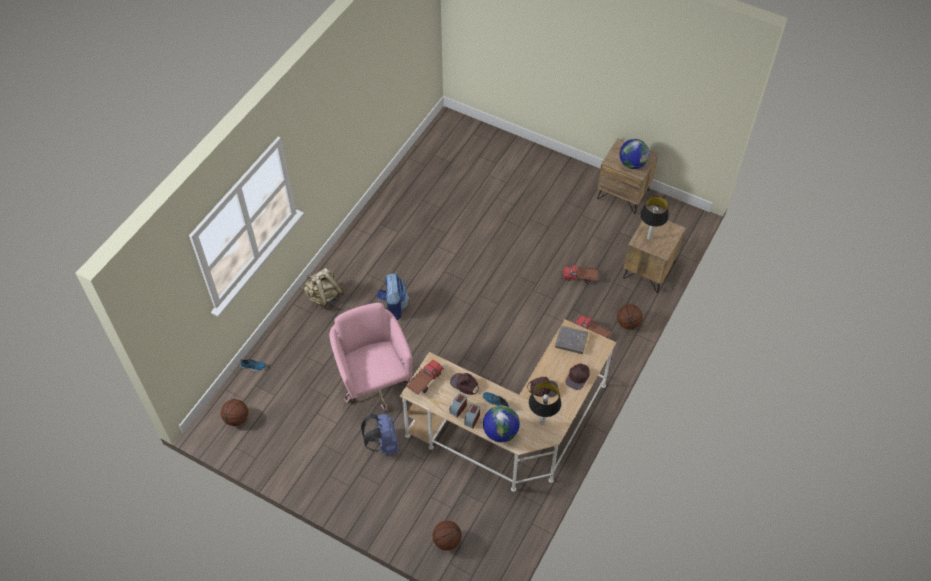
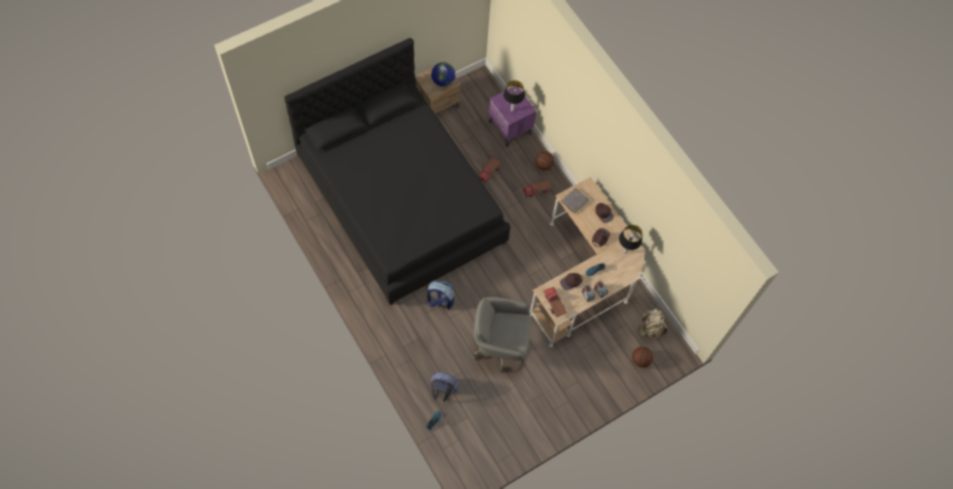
camera: 65 degrees left, 10 degrees up
basketball [221,399,248,426] -> none
beige backpack [304,268,344,309] -> beige backpack moved to [638,308,667,339]
pink office chair [330,303,412,411] -> grey office chair [472,297,531,372]
blue backpack [361,414,399,456] -> blue backpack moved to [431,372,459,402]
globe [483,405,520,442] -> none
brown nightstand [623,221,686,293] -> purple nightstand [488,86,536,147]
none -> black bed [284,38,511,305]

